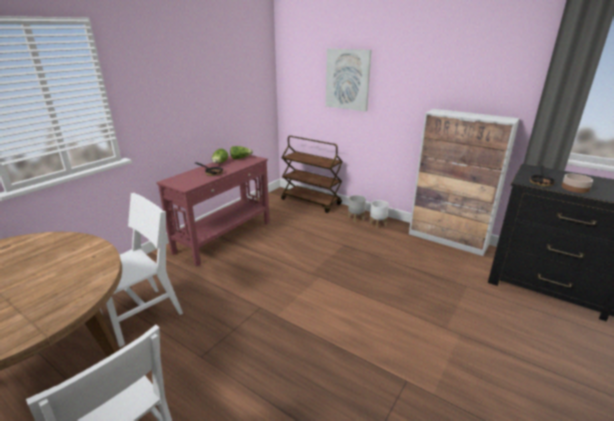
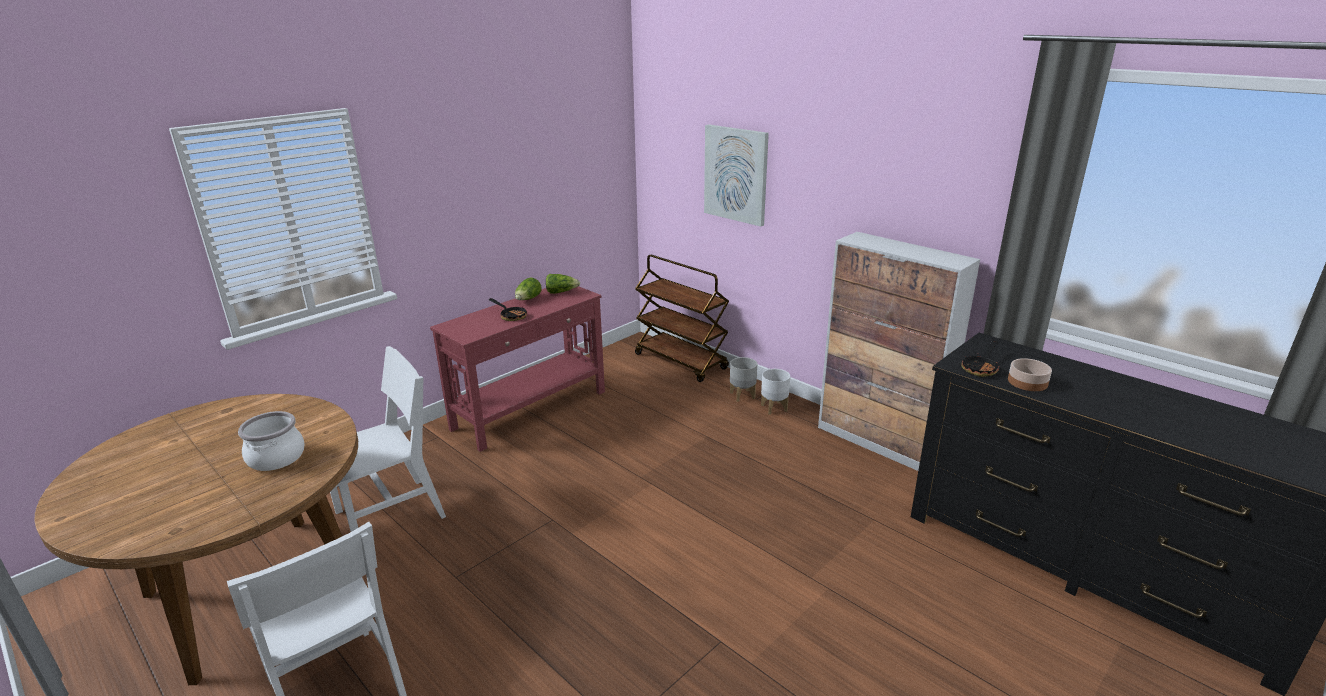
camera: 10 degrees right, 0 degrees up
none -> cooking pot [238,411,305,471]

